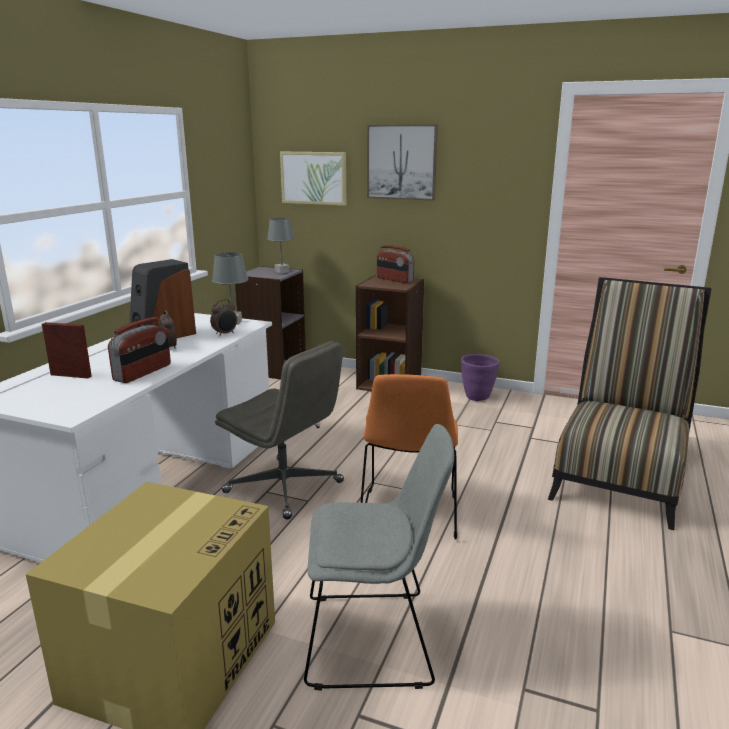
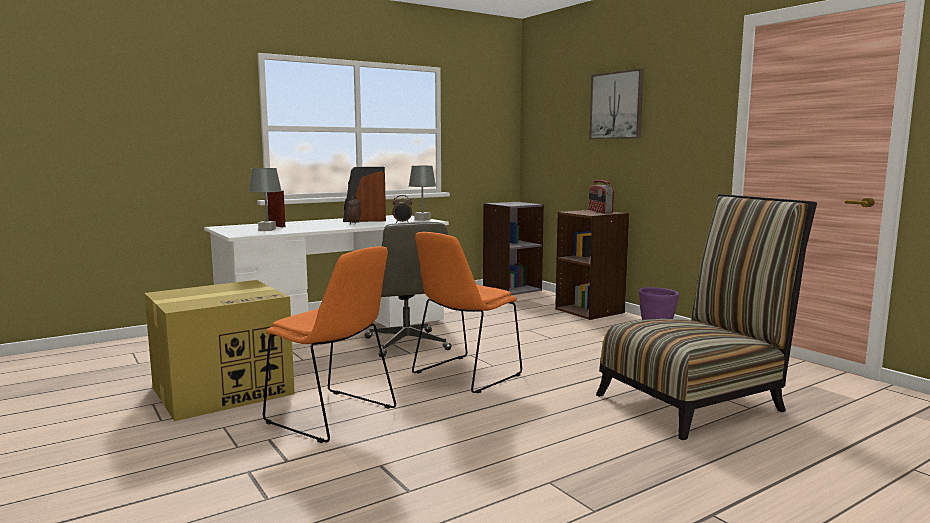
camera: 35 degrees right, 10 degrees down
radio [108,317,171,383] -> none
grey table lamp [267,218,294,273] -> grey table lamp moved to [249,168,282,231]
picture [280,152,346,206] -> none
grey chair [304,424,454,691] -> orange chair [263,246,396,443]

